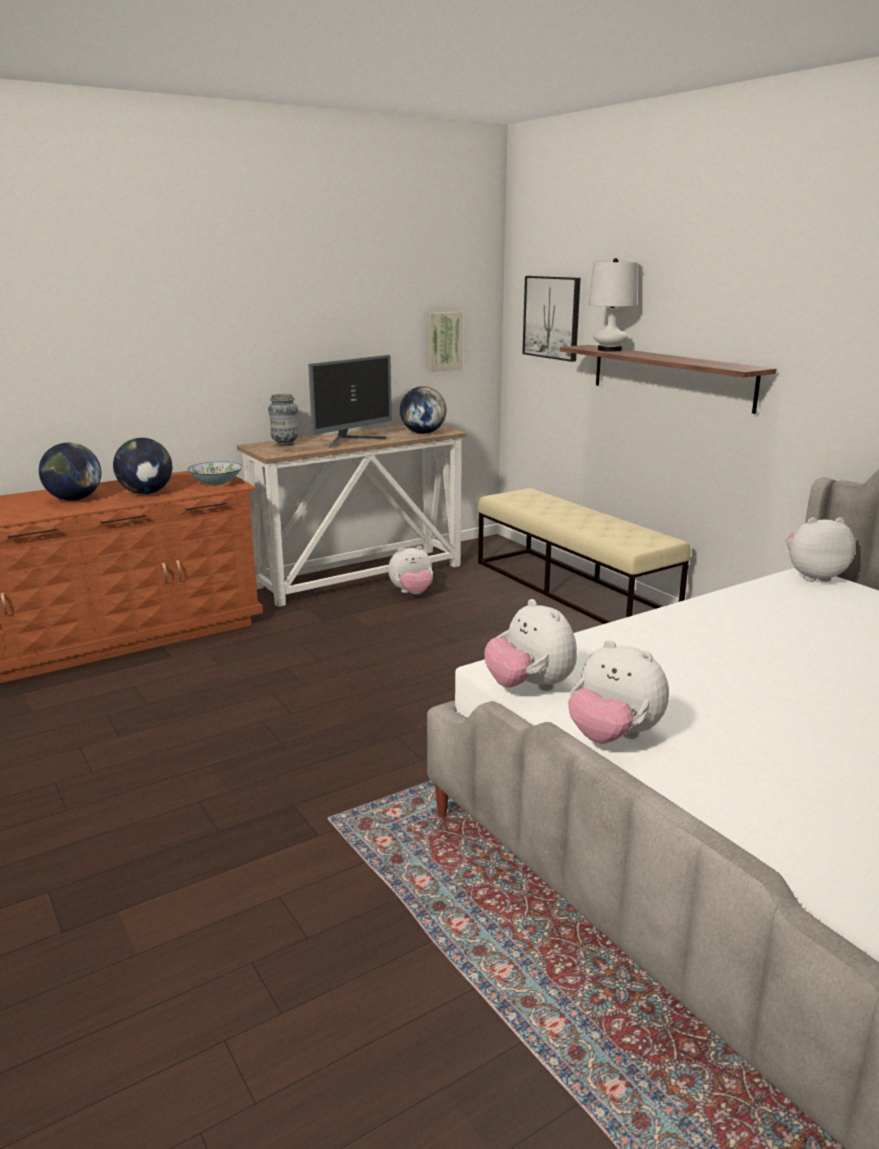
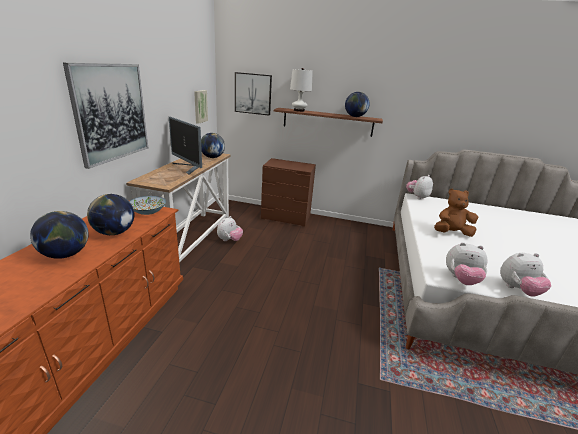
camera: 45 degrees left, 5 degrees up
vase [268,394,298,446] -> none
monitor [308,355,392,448] -> monitor turned 135 degrees clockwise [169,117,202,174]
beige bench [478,488,691,624] -> brown dresser [261,158,316,227]
none -> picture [63,63,148,169]
none -> globe [345,92,370,117]
none -> brown plush toy [434,188,478,237]

